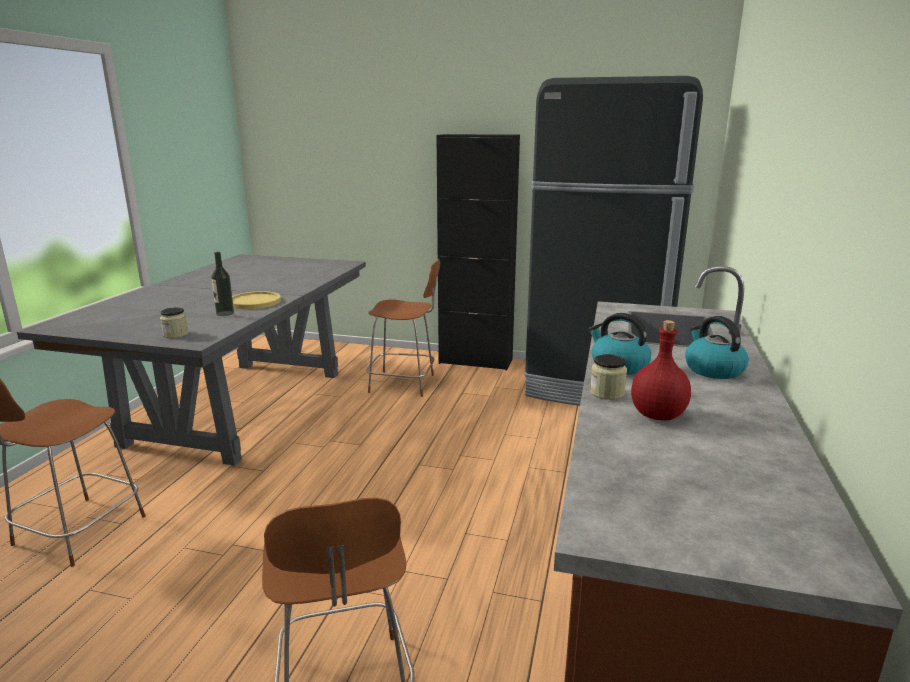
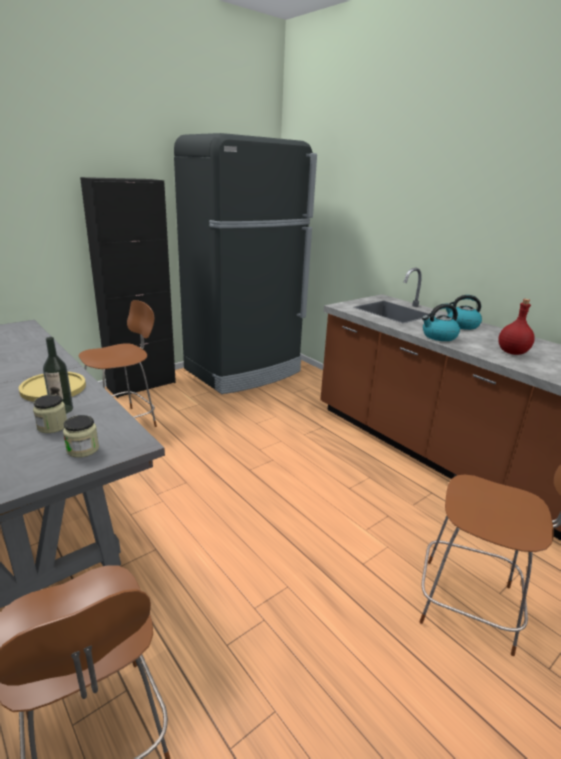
camera: 55 degrees left, 5 degrees up
jar [590,354,627,400] -> jar moved to [33,395,67,433]

